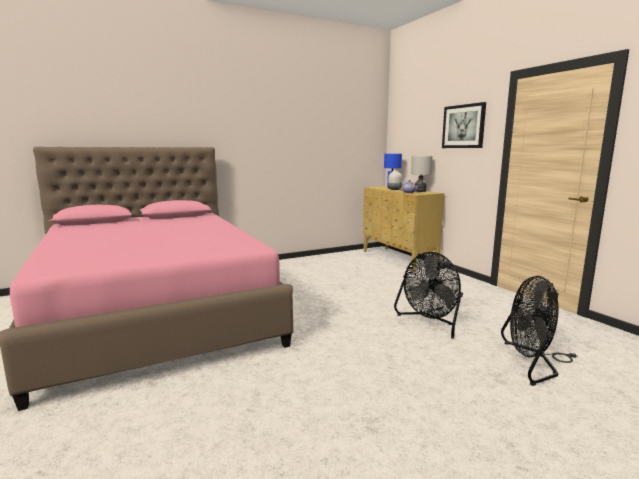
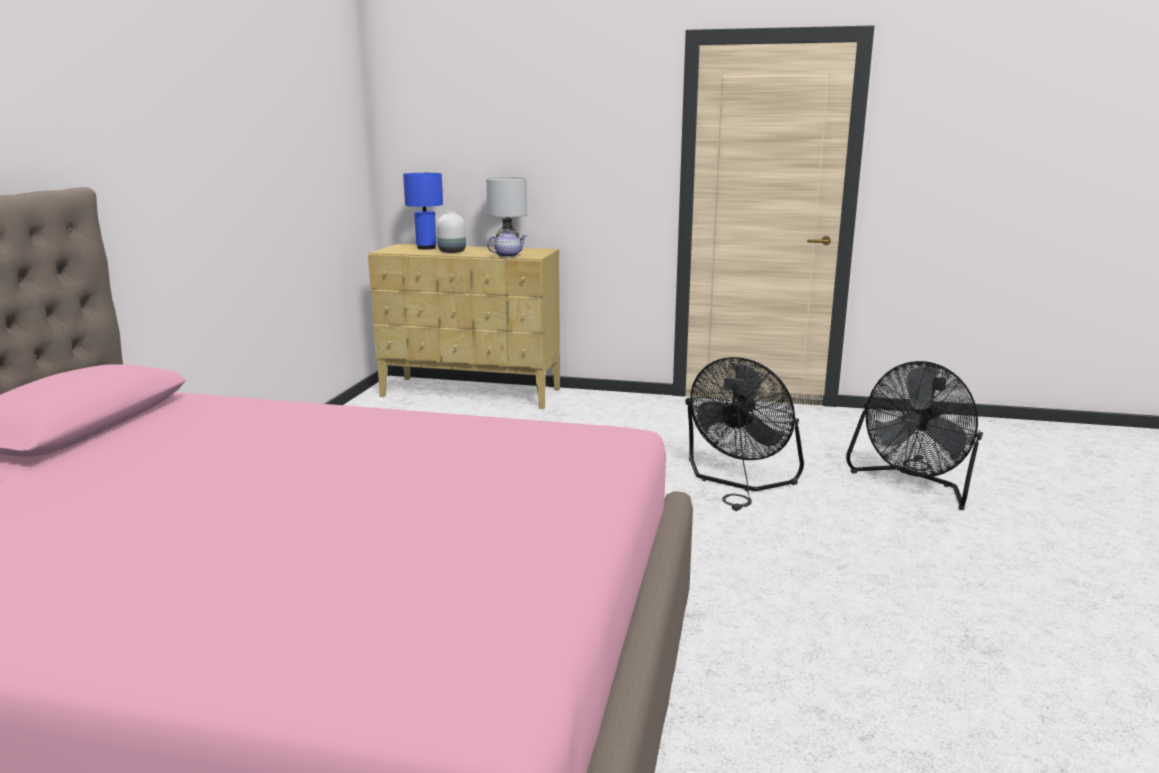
camera: 50 degrees left, 5 degrees up
black fan [394,252,463,339] -> black fan turned 150 degrees counterclockwise [685,357,804,511]
picture [442,102,486,148] -> none

